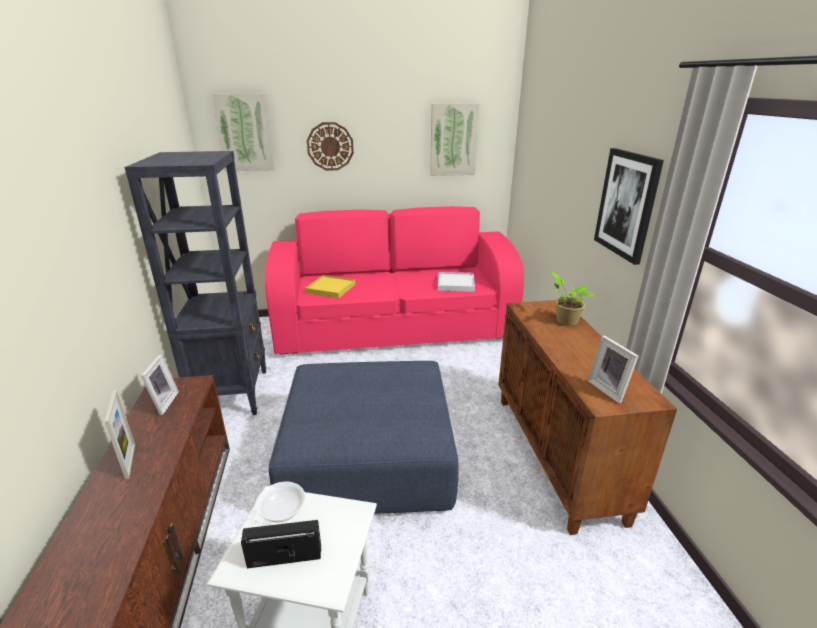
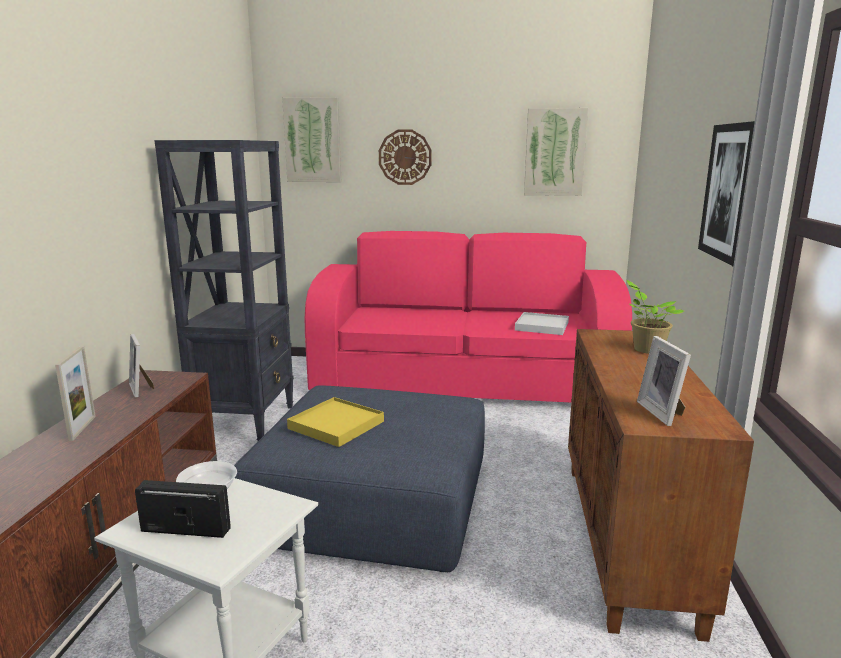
camera: 15 degrees right, 10 degrees down
picture frame [141,354,179,415] -> picture frame turned 135 degrees clockwise [129,334,154,398]
yellow tray [305,275,355,298] -> yellow tray moved to [287,397,384,447]

